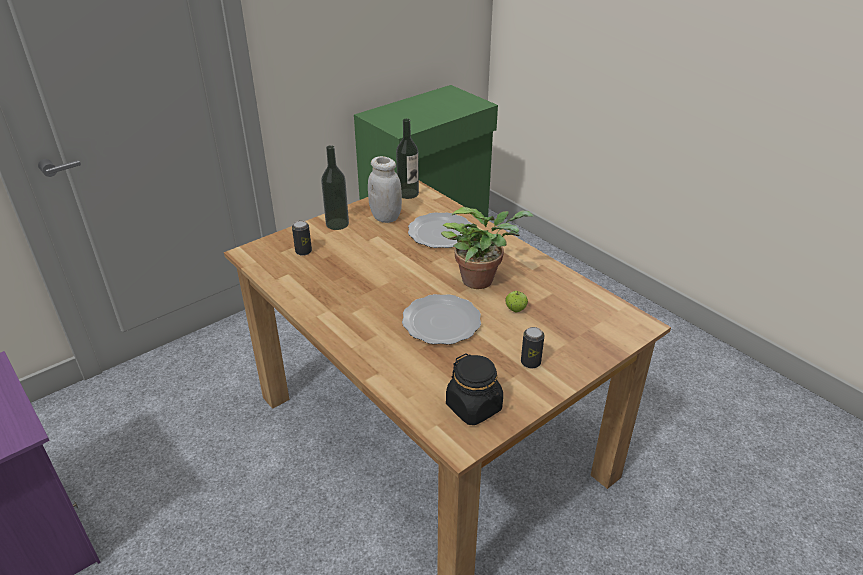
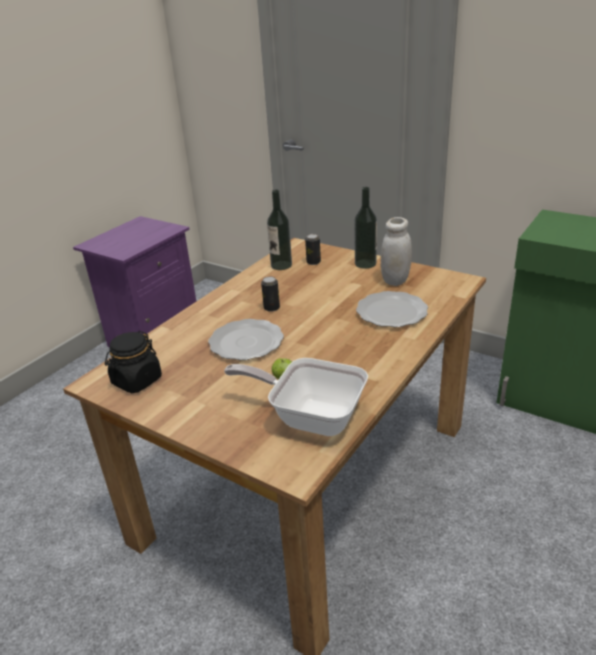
camera: 75 degrees right, 5 degrees down
bottle [396,119,419,199] -> bottle moved to [267,190,292,270]
potted plant [441,207,534,289] -> none
can [521,327,544,368] -> can moved to [261,276,280,312]
none -> frying pan [224,358,368,436]

